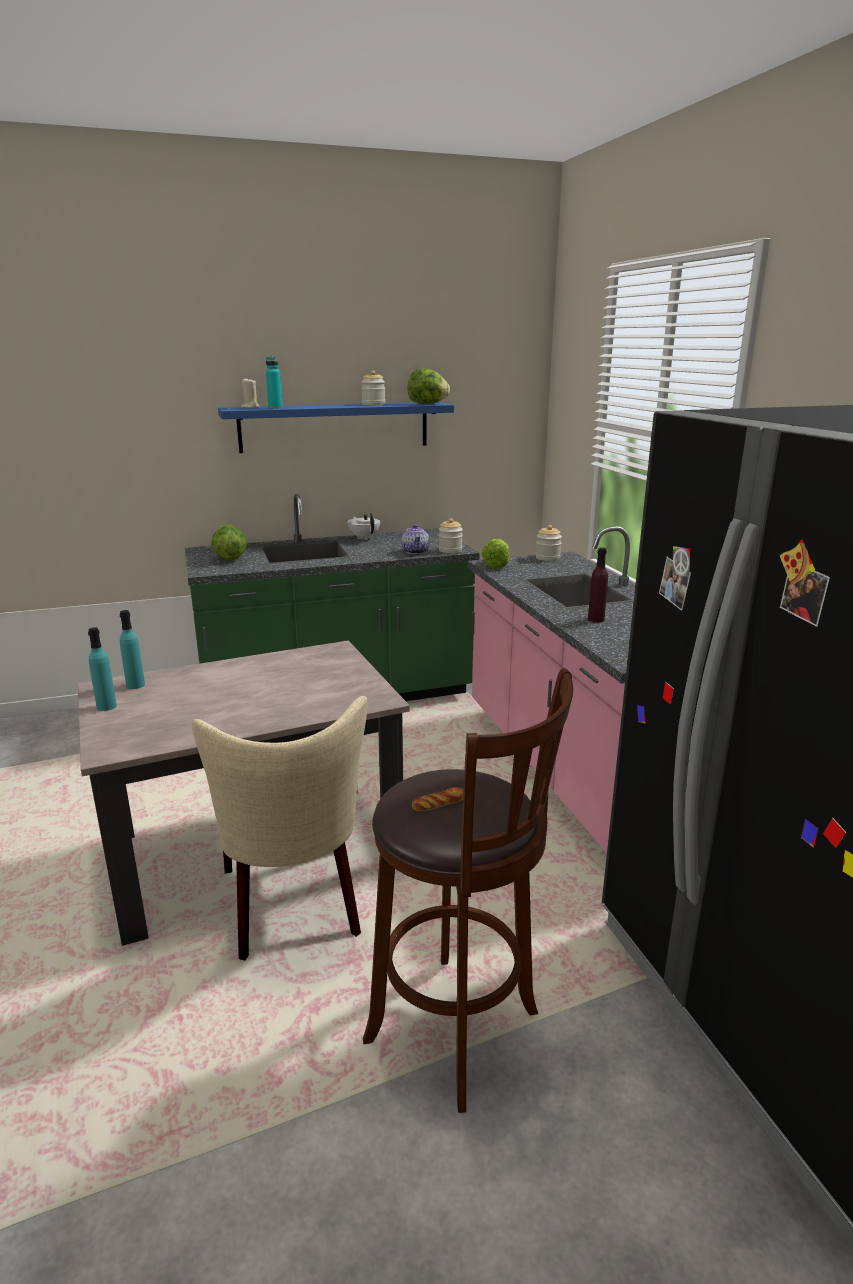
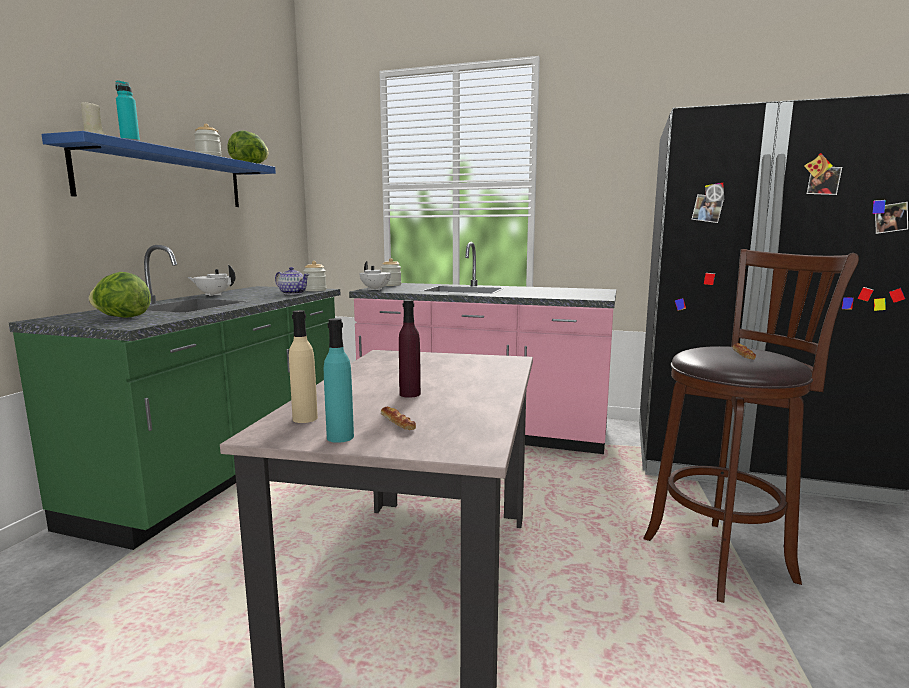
camera: 55 degrees left, 10 degrees down
turquoise bottle [120,610,145,689] -> beige bottle [289,310,318,423]
beige chair [192,696,368,961] -> none
lettuce [482,539,510,569] -> white teapot [359,261,391,290]
purple bottle [588,547,608,623] -> purple bottle moved to [399,300,421,398]
none -> bread [381,407,416,430]

